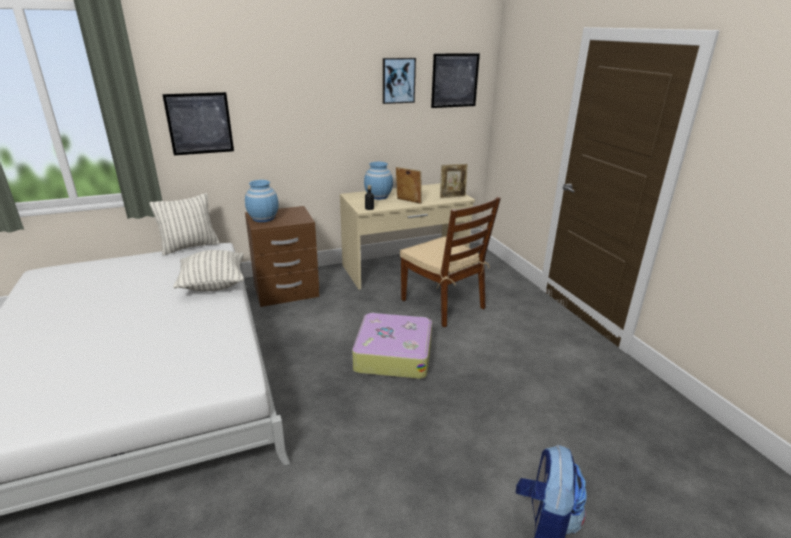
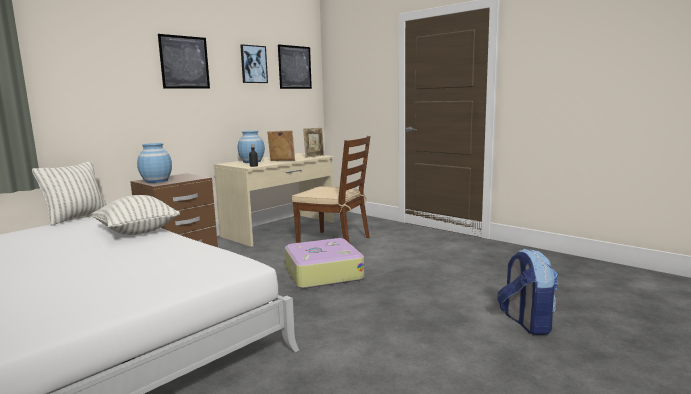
camera: 25 degrees left, 15 degrees down
picture [162,92,234,155] -> picture moved to [158,34,210,89]

